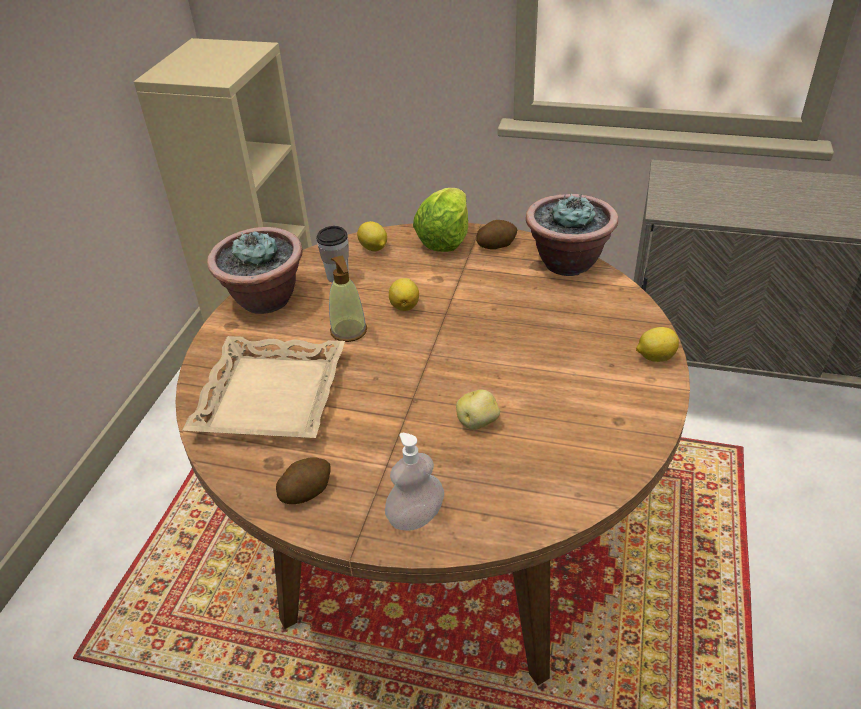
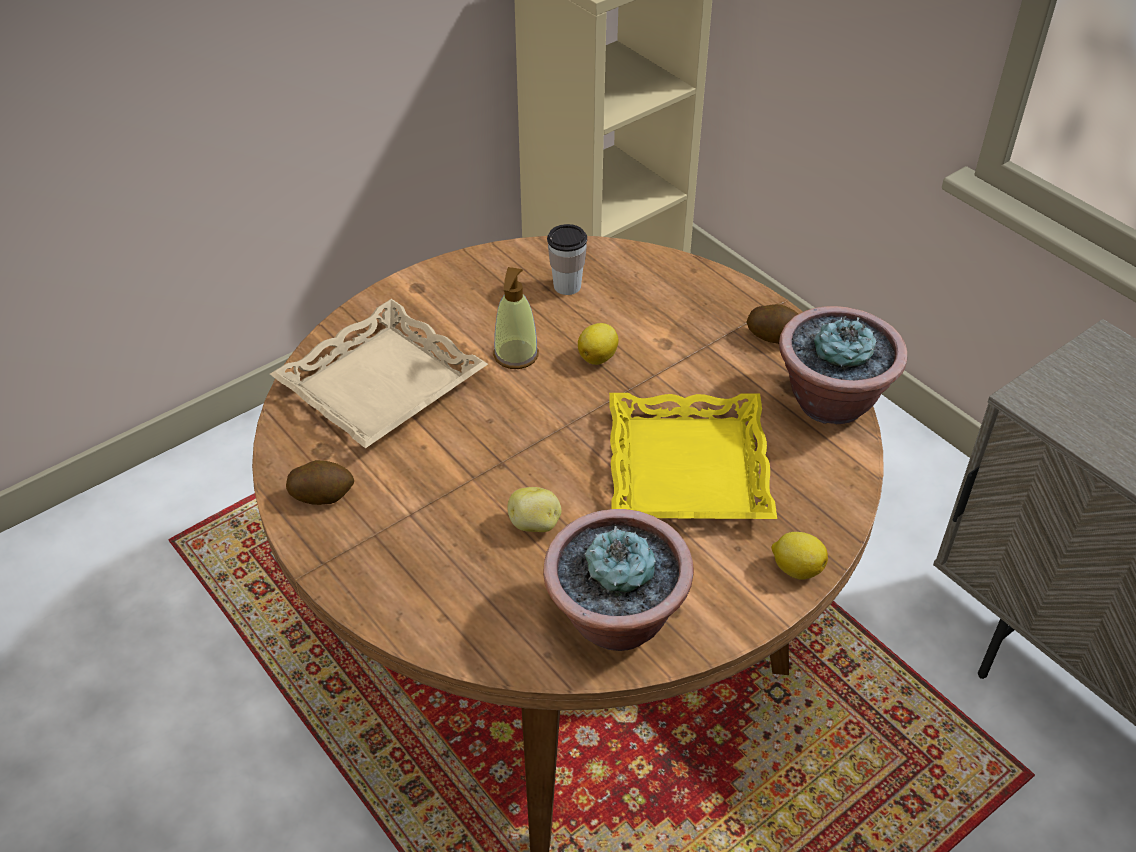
camera: 35 degrees right, 5 degrees up
potted plant [207,227,303,314] -> potted plant moved to [543,509,694,651]
lemon [357,221,387,251] -> none
soap dispenser [385,433,444,531] -> none
lettuce [413,188,468,252] -> none
none -> yellow tray [609,393,777,519]

